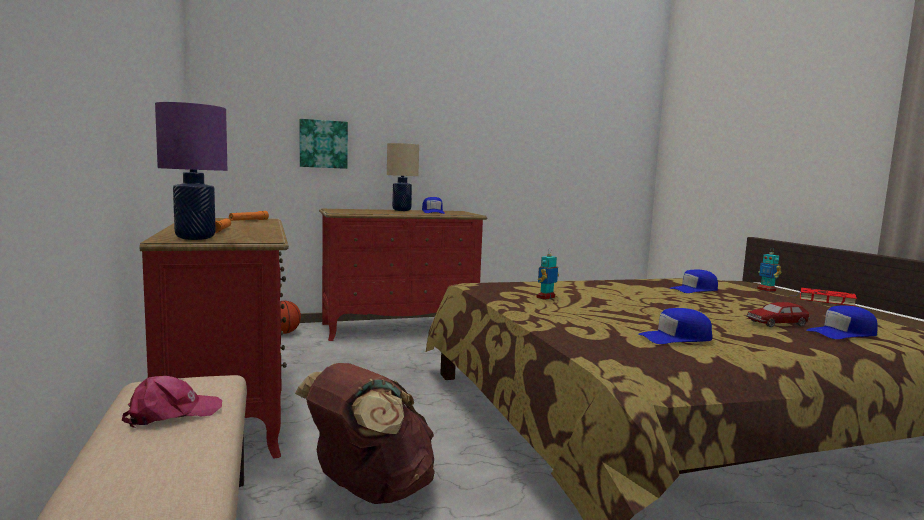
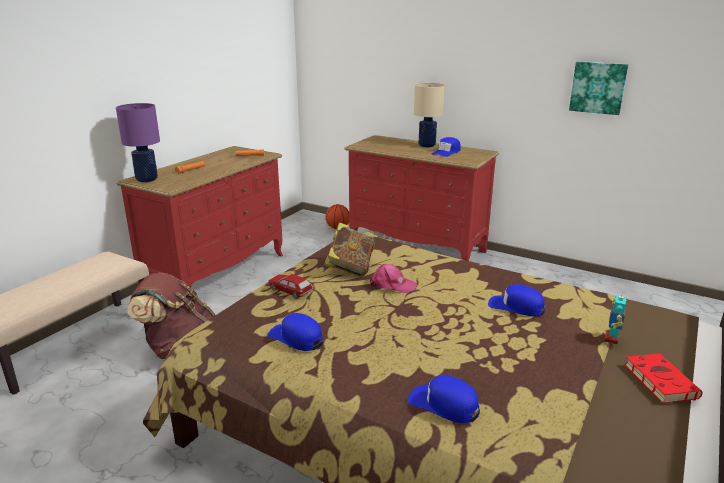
camera: 50 degrees right, 15 degrees up
pink cap [122,376,222,428] -> pink cap moved to [370,264,417,293]
picture [300,119,348,169] -> picture moved to [569,62,628,115]
toy robot [536,253,559,300] -> book [324,222,375,277]
toy car [746,302,811,327] -> toy car moved to [267,274,314,299]

